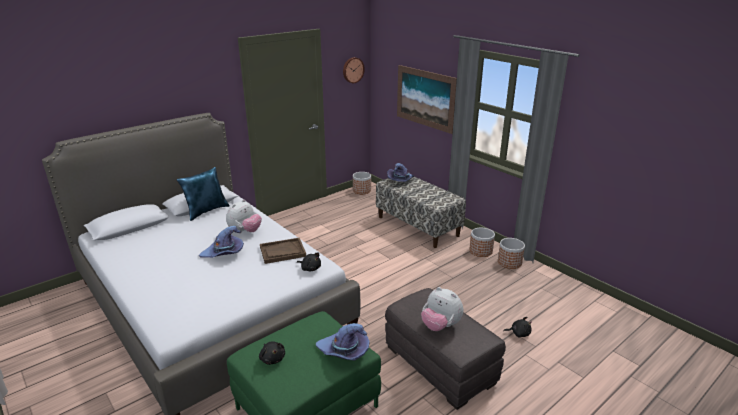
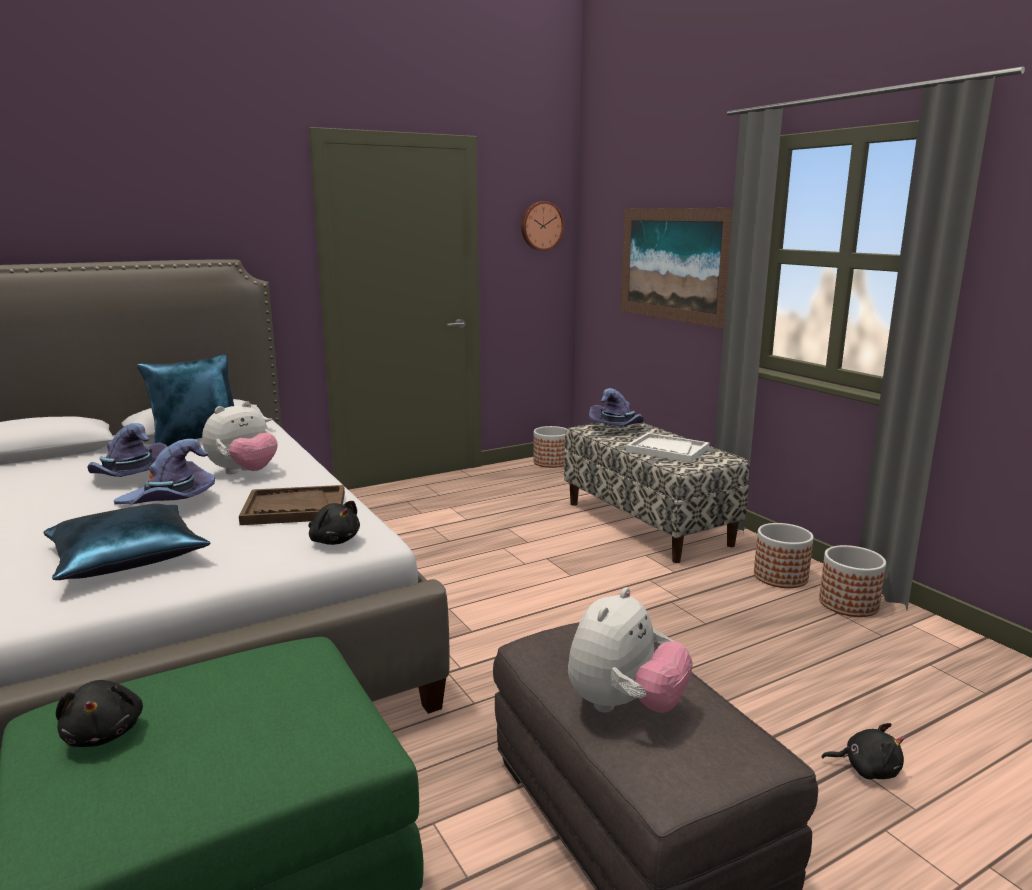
camera: 10 degrees right, 10 degrees down
purple hat [316,323,370,361] -> purple hat moved to [87,423,167,477]
plush toy [421,287,463,331] -> plush toy turned 105 degrees counterclockwise [568,587,693,713]
none -> blue pillow [43,504,211,580]
none -> white tray [626,433,709,463]

